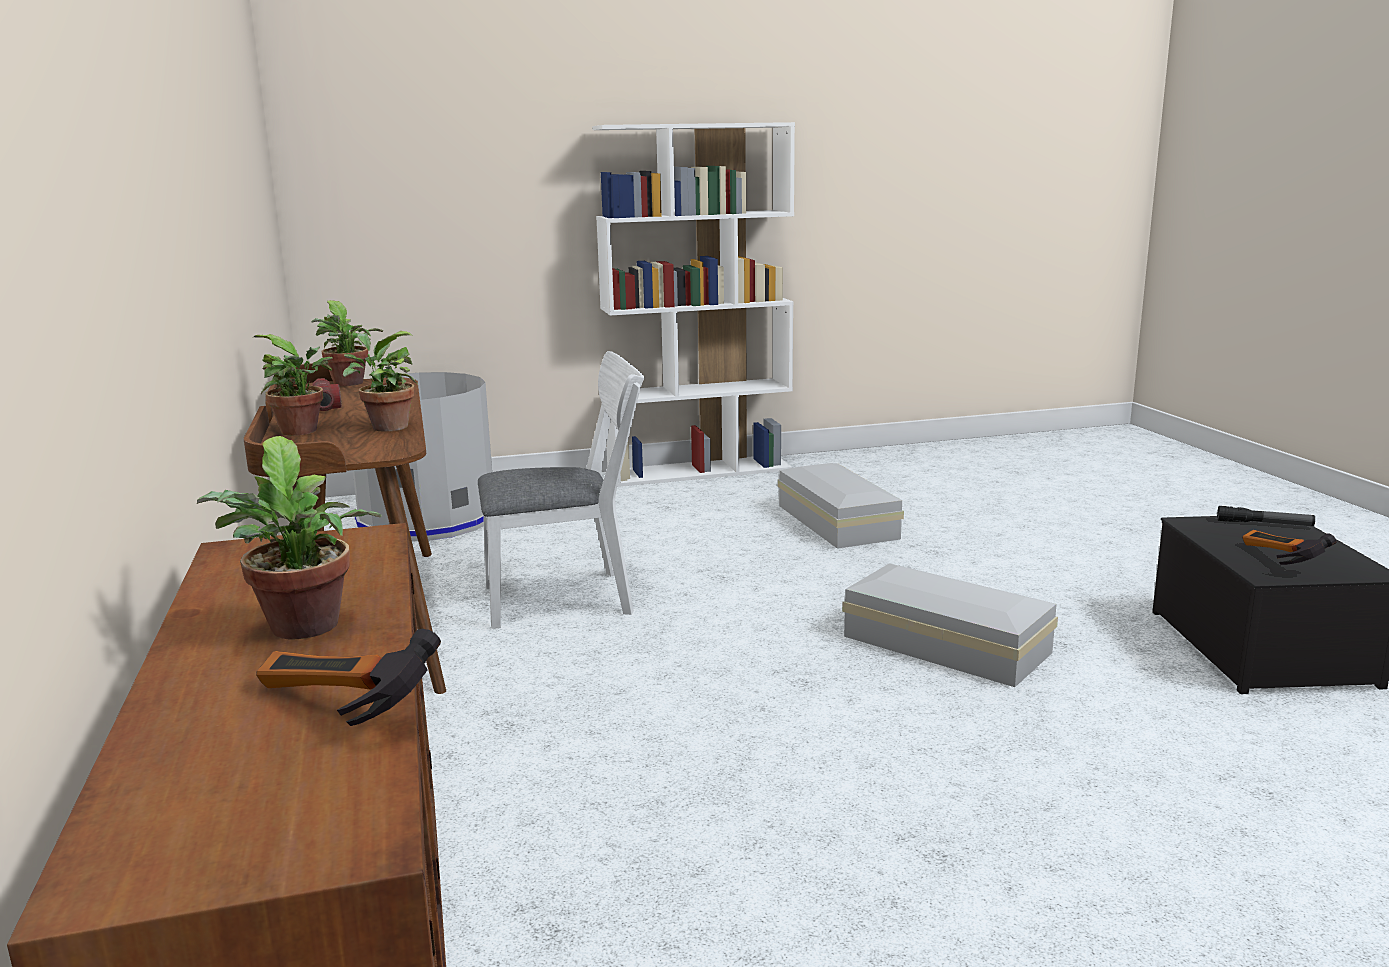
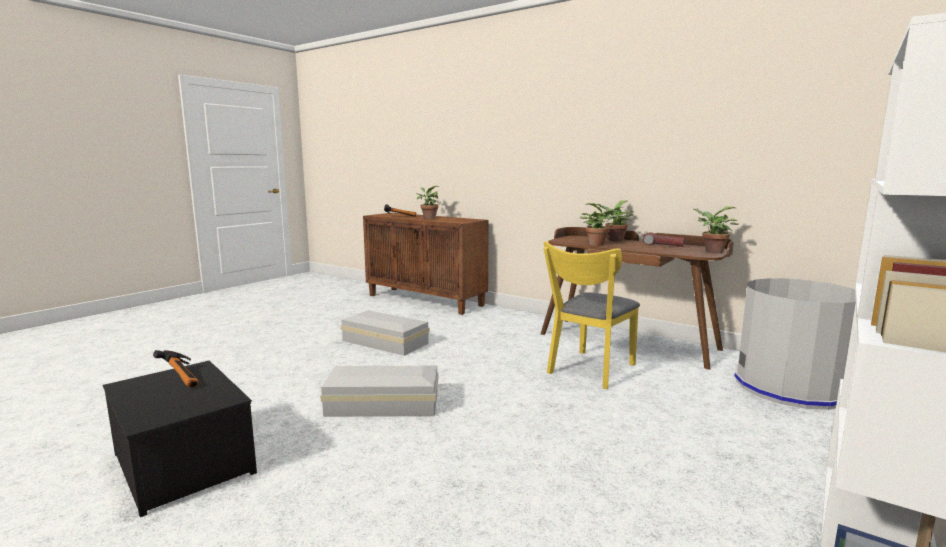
camera: 140 degrees right, 5 degrees down
white chair [478,351,645,629] -> yellow chair [544,241,640,389]
white storage box [778,463,904,549] -> white storage box moved to [341,310,429,356]
flashlight [1217,506,1315,526] -> none

